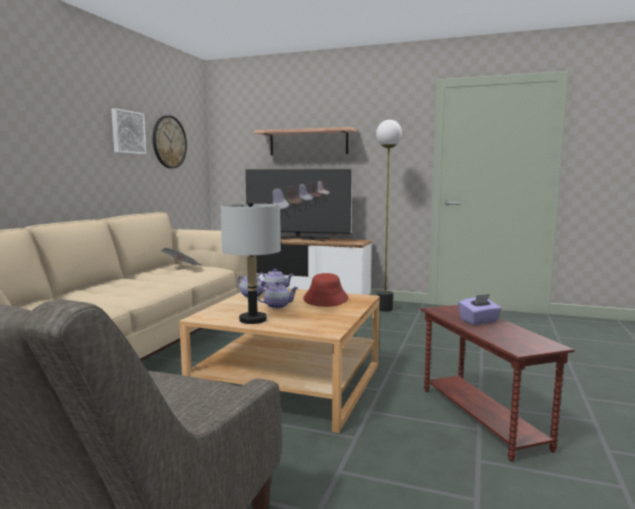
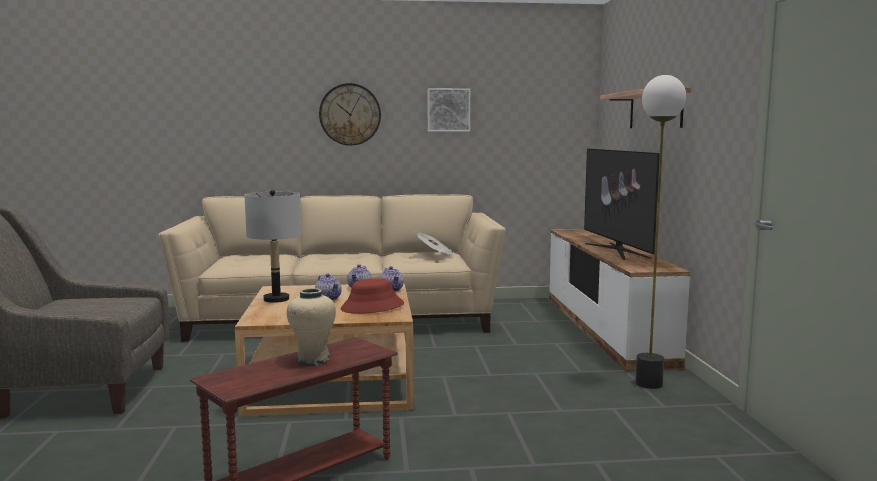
camera: 65 degrees right, 0 degrees up
wall clock [153,115,187,169] -> wall clock moved to [319,83,381,146]
purple tissue box [458,294,502,325] -> beige vase [287,288,336,366]

